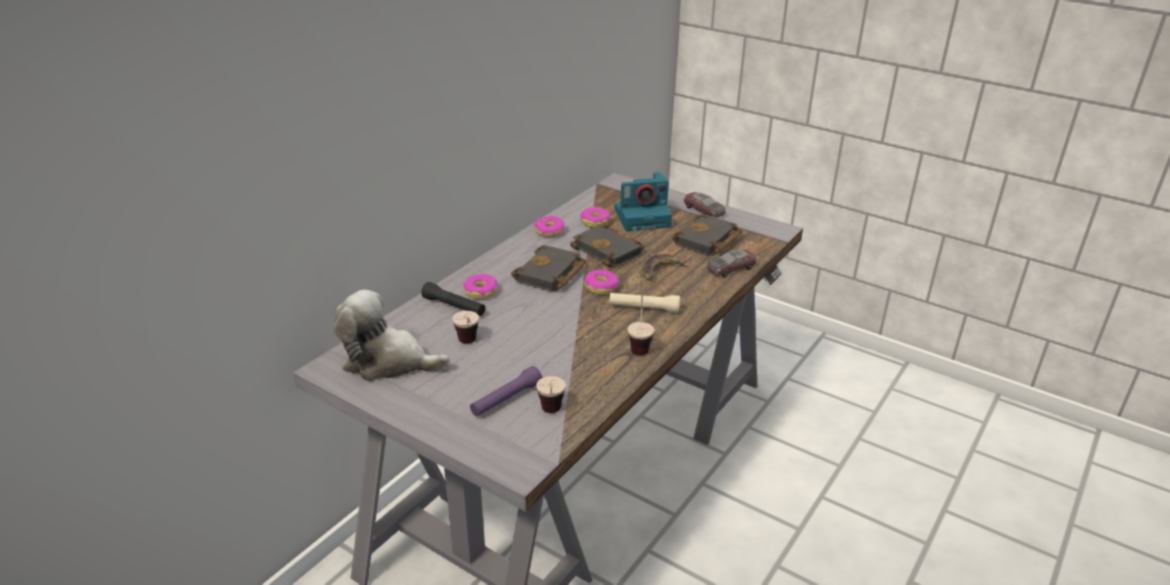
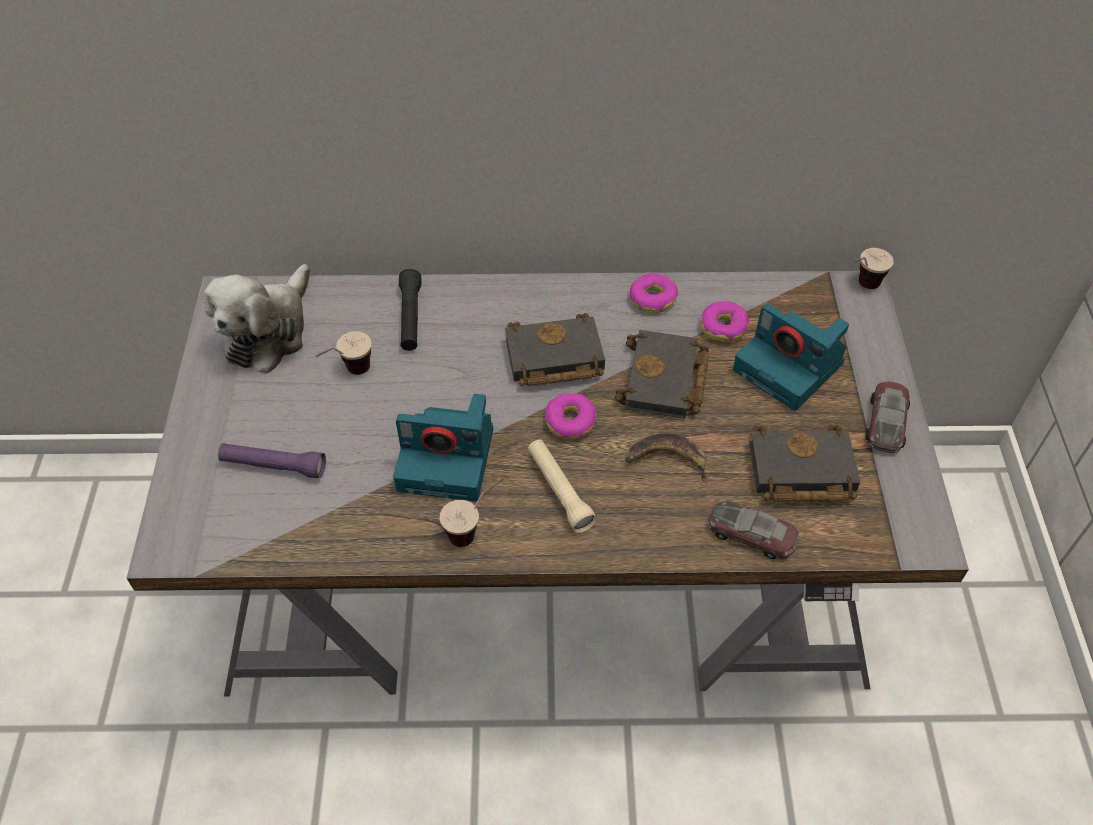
camera: 55 degrees right, 20 degrees up
plush toy [334,290,450,381] -> plush toy turned 135 degrees counterclockwise [203,264,310,373]
donut [463,274,498,299] -> none
cup [536,376,566,413] -> cup moved to [852,248,894,289]
none -> camera [393,394,493,502]

